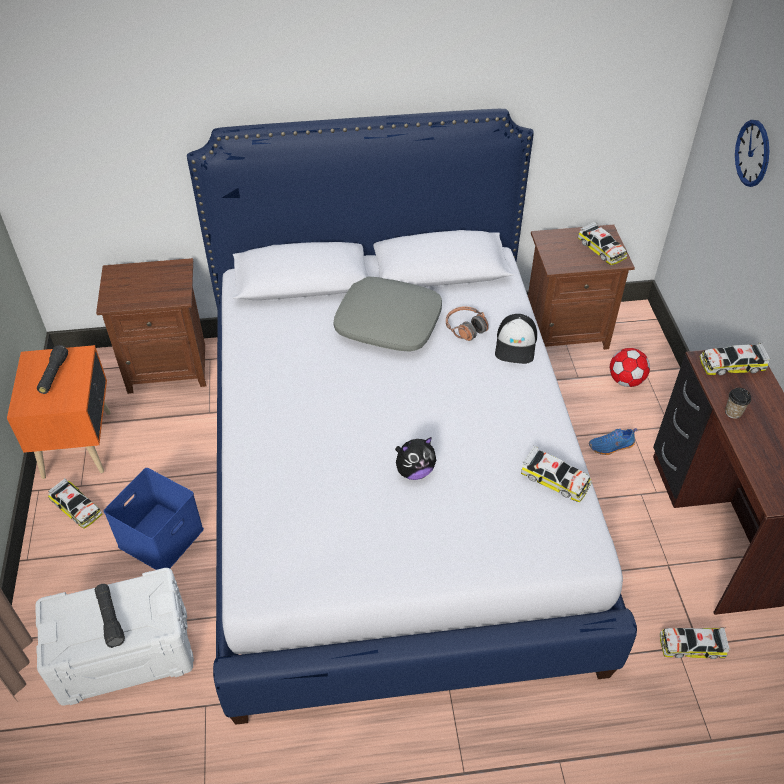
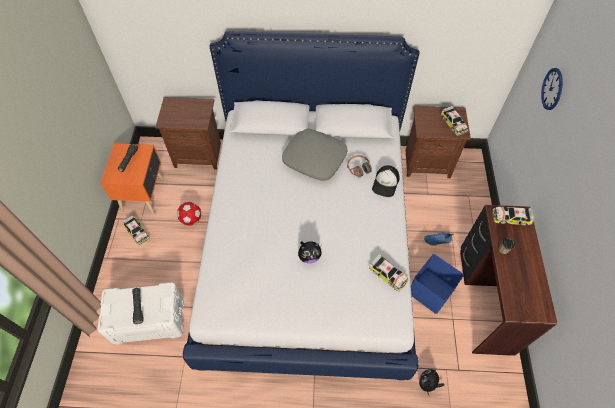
camera: 10 degrees right, 10 degrees up
blue storage box [104,468,204,570] -> blue storage box moved to [411,254,464,314]
football [610,348,650,387] -> football moved to [177,202,201,226]
toy car [660,627,730,659] -> none
none -> plush toy [419,369,444,395]

